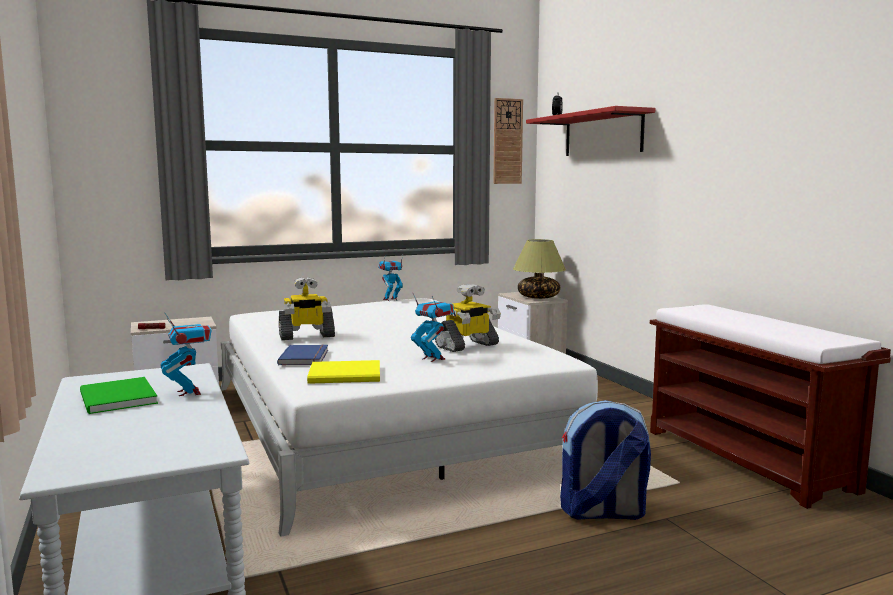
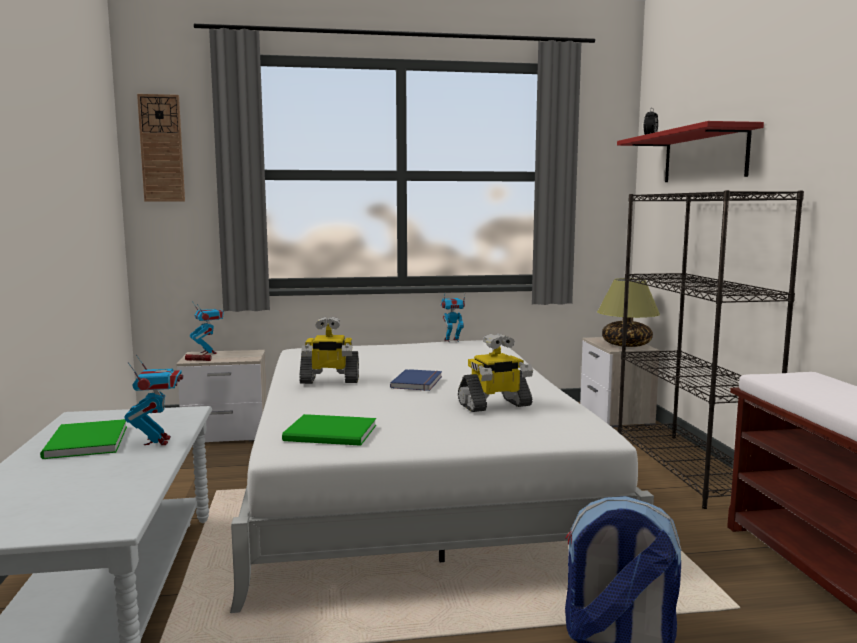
camera: 15 degrees right, 0 degrees up
blue book [277,344,328,365] -> blue book moved to [390,369,442,391]
yellow book [307,360,380,384] -> green book [282,414,376,446]
toy robot [411,294,454,362] -> toy robot moved to [190,301,224,355]
wall clock [493,98,523,184] -> wall clock moved to [137,94,185,201]
none -> black bookcase [618,190,804,509]

